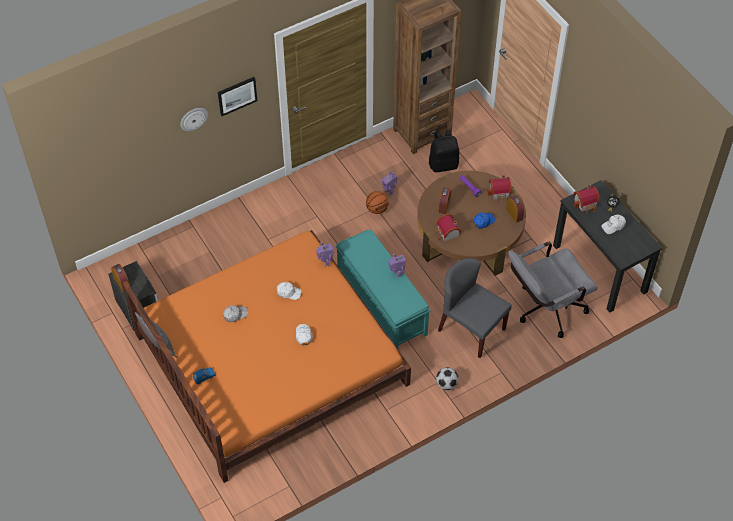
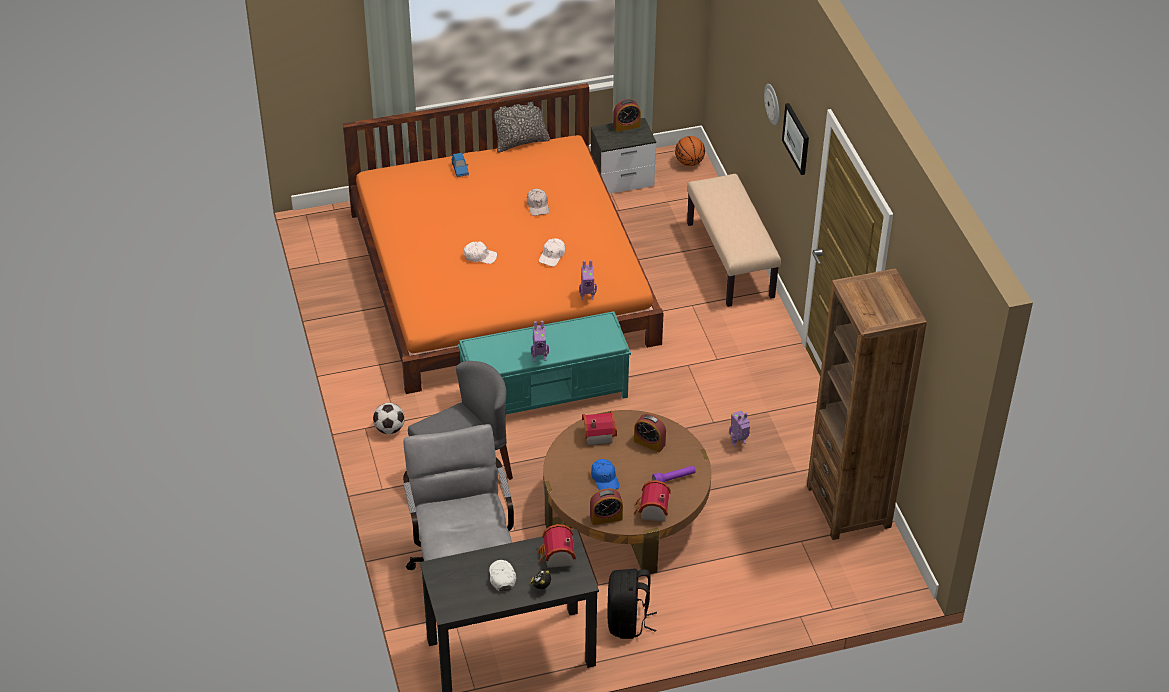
camera: 105 degrees right, 10 degrees down
basketball [366,191,389,214] -> basketball moved to [675,136,705,166]
black backpack [429,130,459,172] -> black backpack moved to [607,569,657,639]
none -> beige bench [687,174,781,307]

